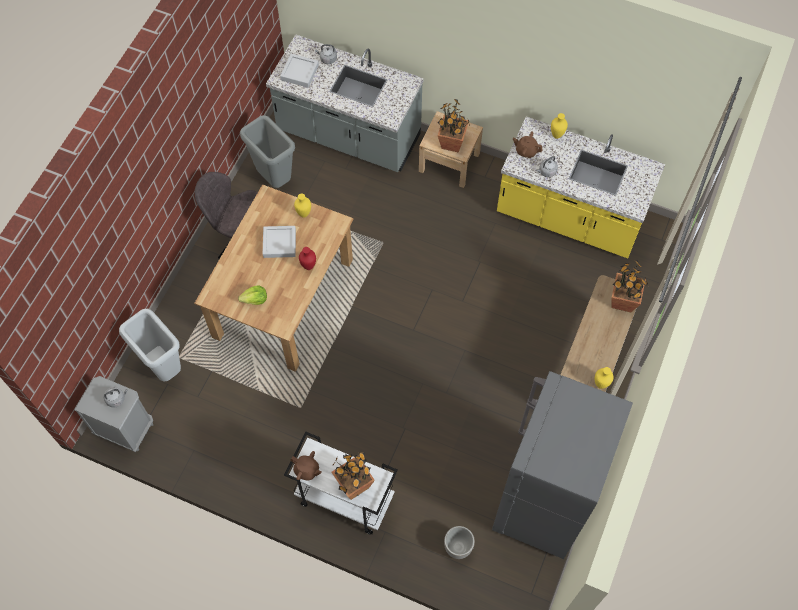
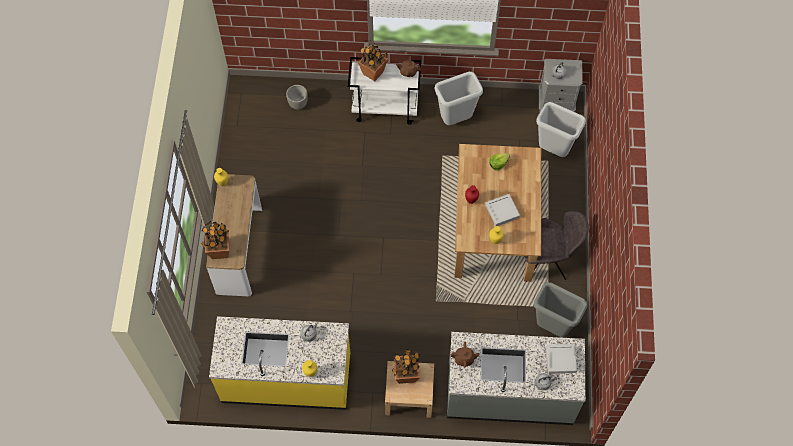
camera: 160 degrees right, 0 degrees up
grey fridge [492,371,633,559] -> none
brown teapot [513,131,543,158] -> brown teapot moved to [451,342,480,367]
none -> grey trash can [435,72,483,125]

